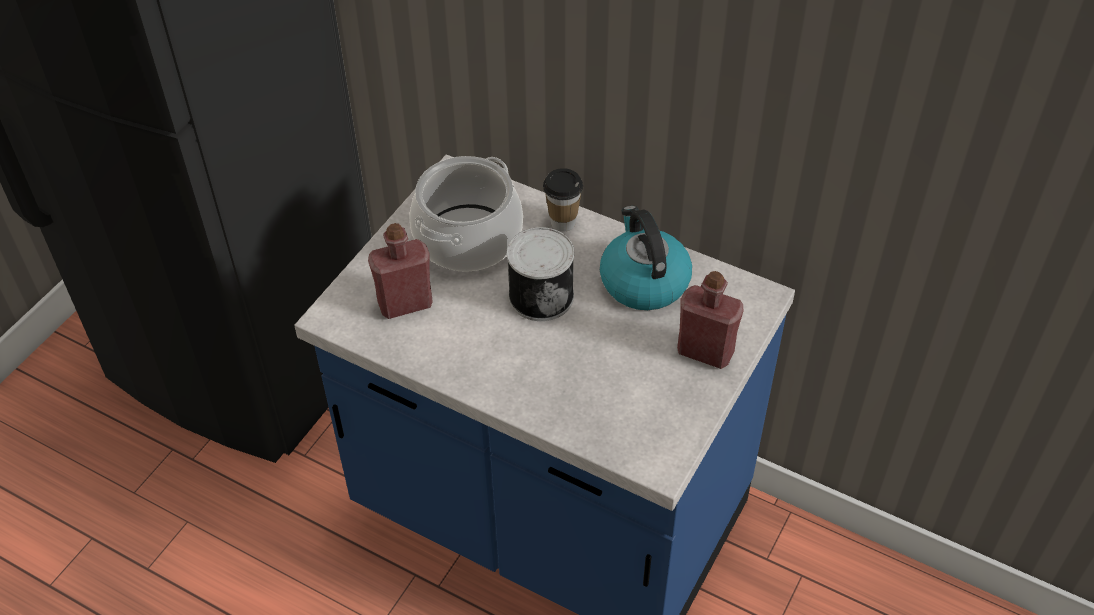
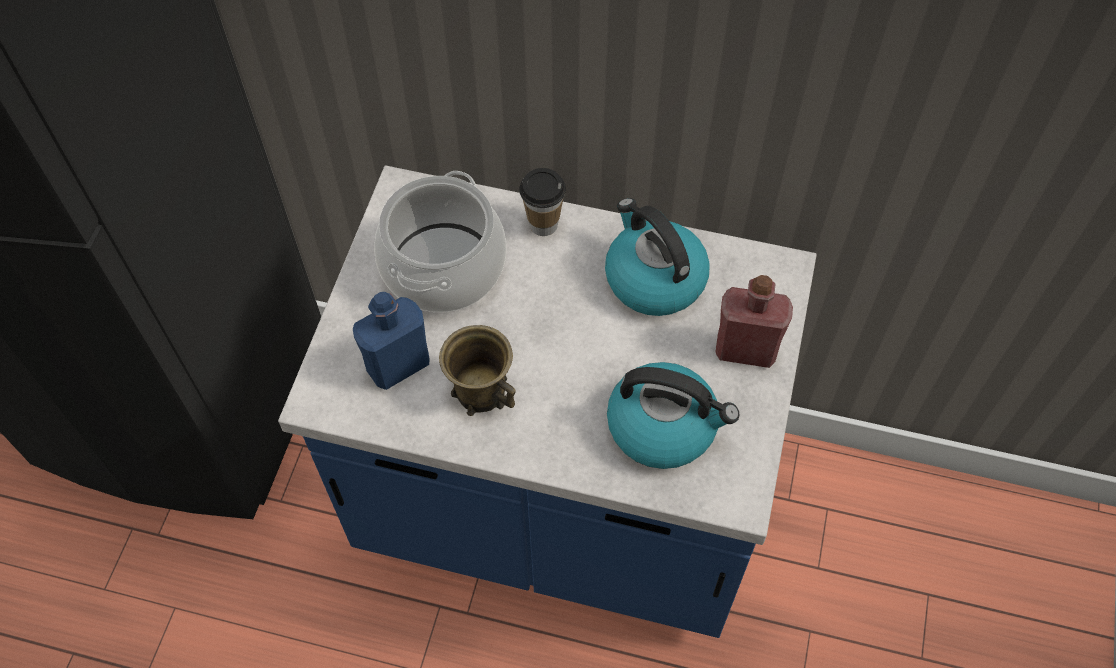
camera: 15 degrees left, 10 degrees up
red bottle [368,223,433,319] -> blue bottle [353,292,430,390]
can [507,227,574,321] -> none
none -> brown mug [439,325,516,416]
none -> kettle [607,362,739,469]

